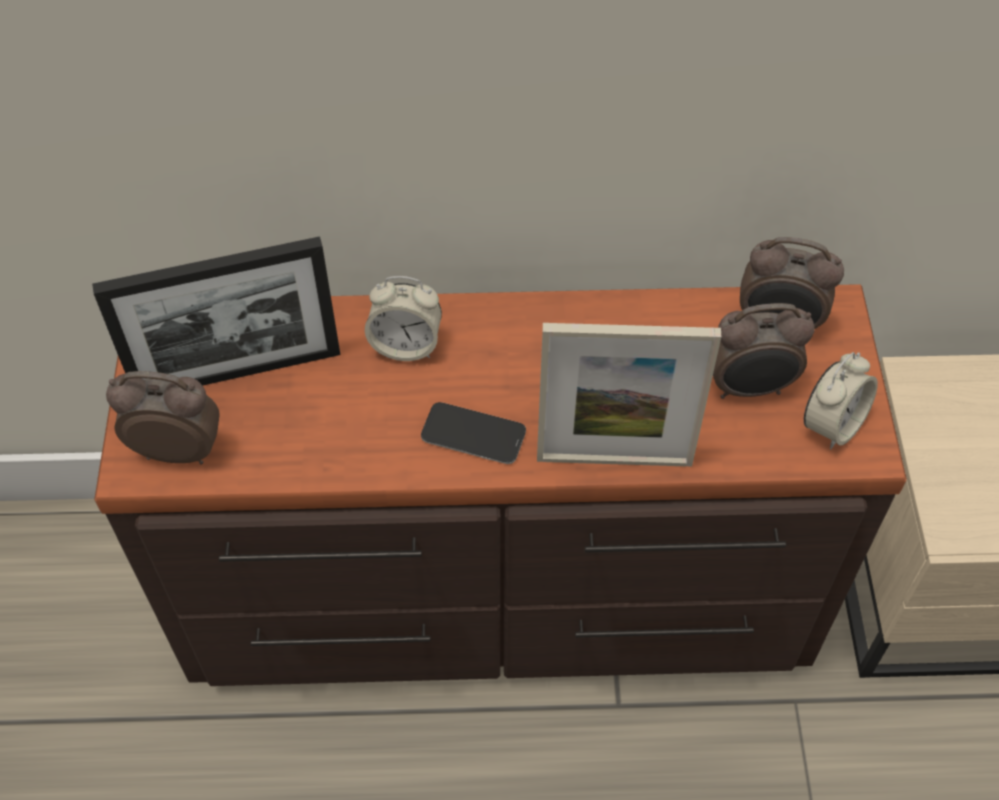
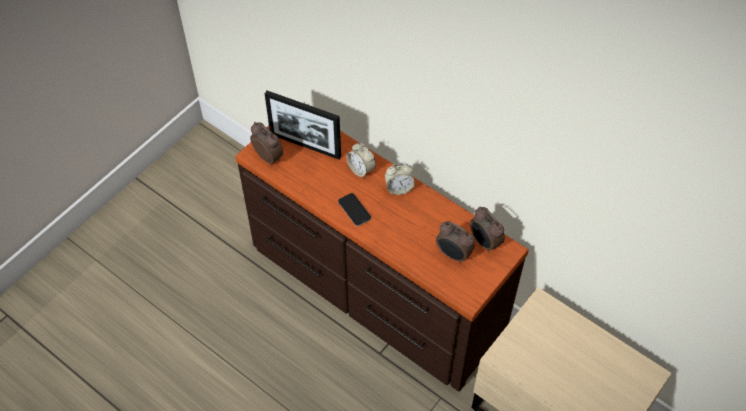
camera: 40 degrees right, 0 degrees up
picture frame [537,323,721,466] -> none
alarm clock [804,352,878,449] -> alarm clock moved to [385,162,415,195]

